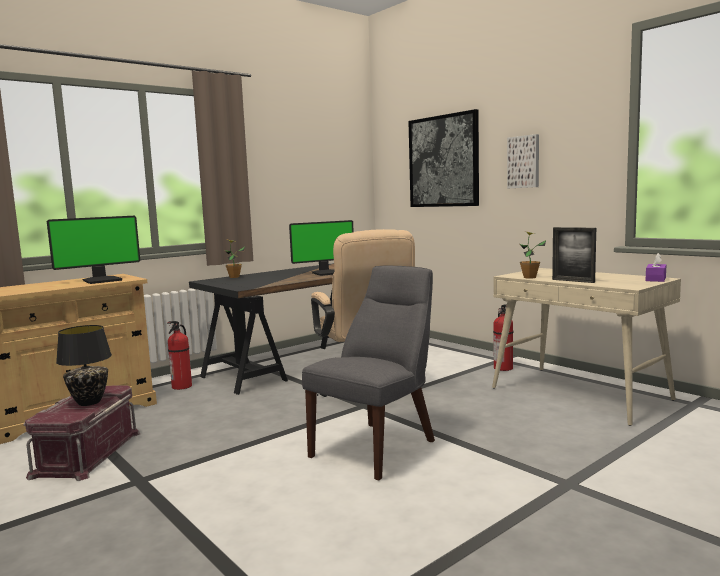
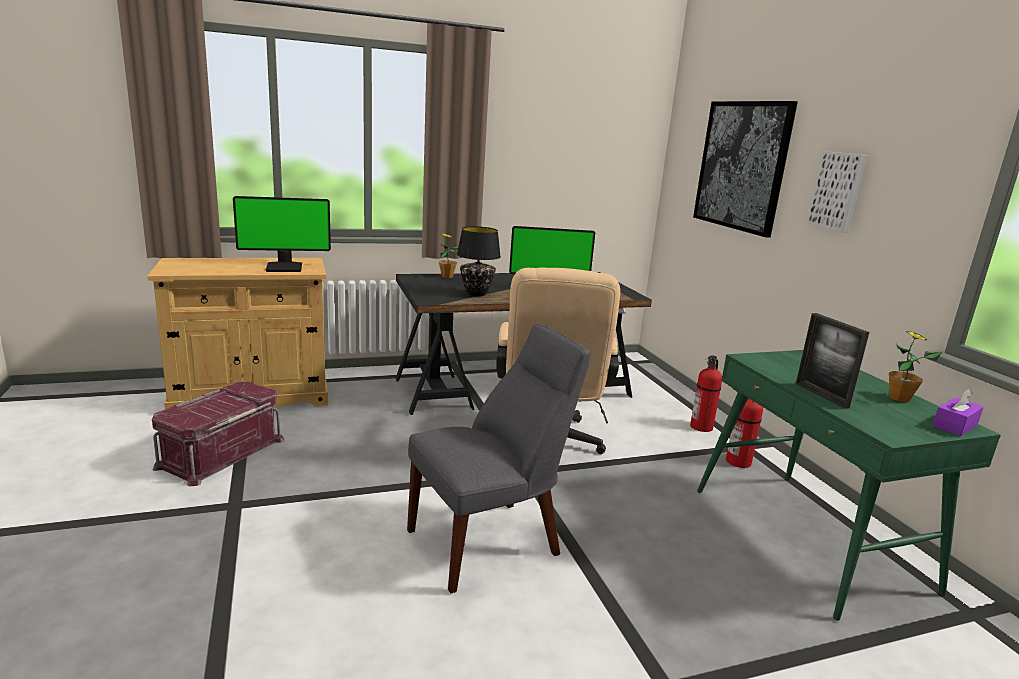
camera: 20 degrees right, 10 degrees up
black table lamp [56,325,112,406] -> black table lamp moved to [457,226,501,296]
fire extinguisher [167,321,192,390] -> fire extinguisher moved to [690,355,722,432]
beige desk [492,268,681,426] -> green desk [697,350,1001,621]
potted plant [519,231,546,279] -> potted plant moved to [889,331,942,402]

